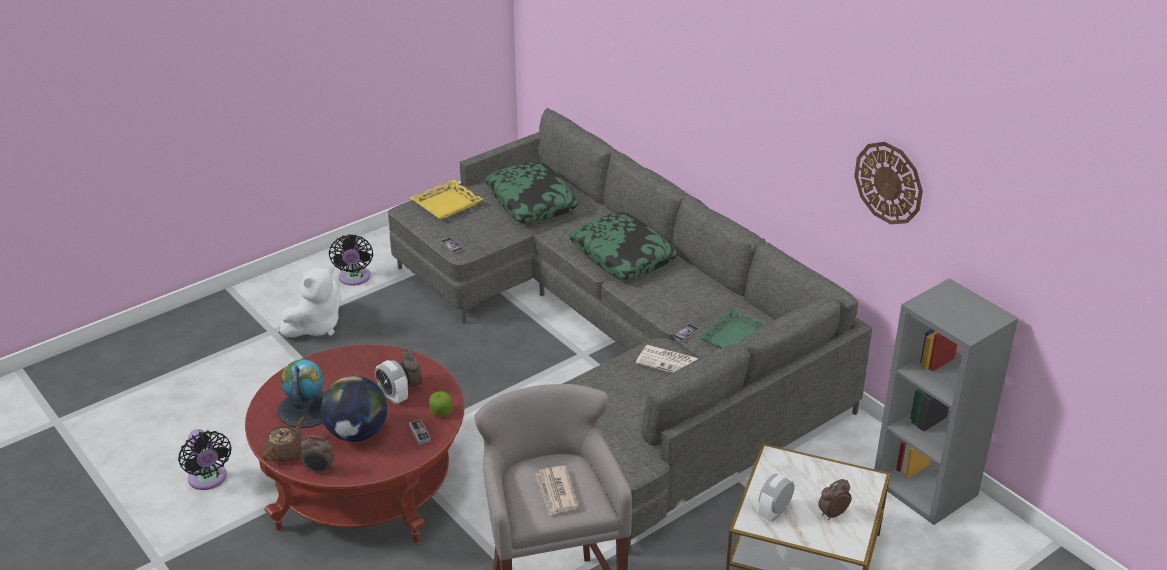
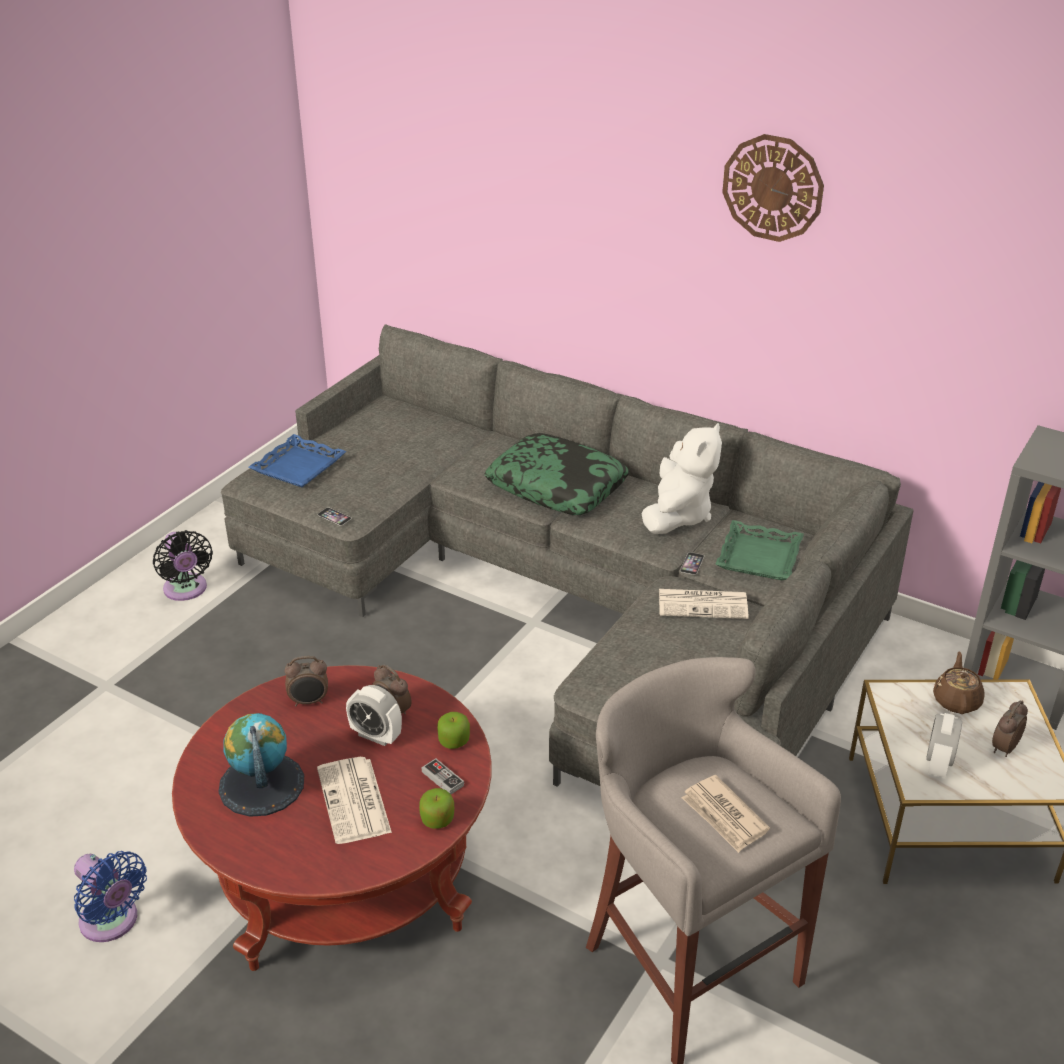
camera: 20 degrees left, 0 degrees up
black fan [178,429,232,490] -> blue fan [74,851,147,942]
brown teapot [262,417,304,462] -> brown teapot moved to [933,652,985,714]
white plush toy [280,267,341,338] -> white plush toy moved to [642,423,722,534]
alarm clock [300,436,334,474] -> alarm clock moved to [285,656,328,706]
globe [321,376,387,442] -> newspaper [317,757,392,844]
yellow tray [409,179,483,220] -> blue tray [248,434,346,488]
pillow [485,162,578,223] -> none
wall clock [854,142,923,224] -> wall clock moved to [722,134,824,242]
none -> apple [419,788,454,829]

